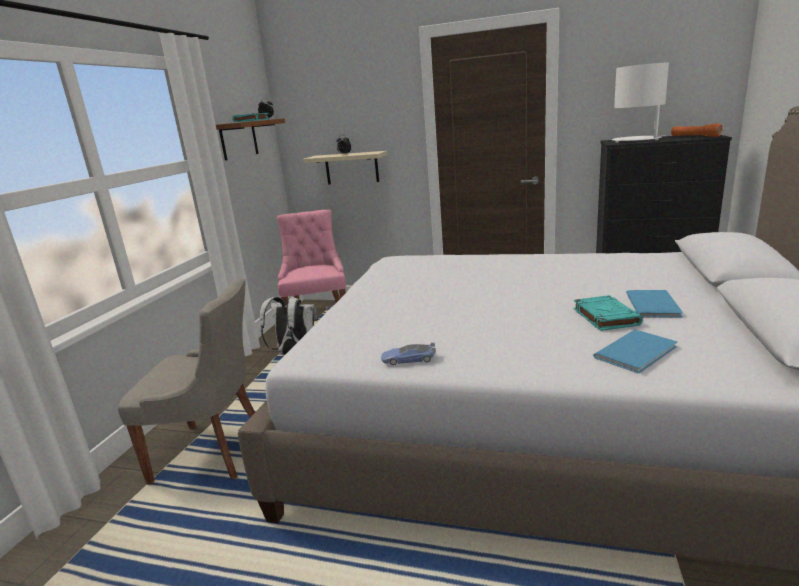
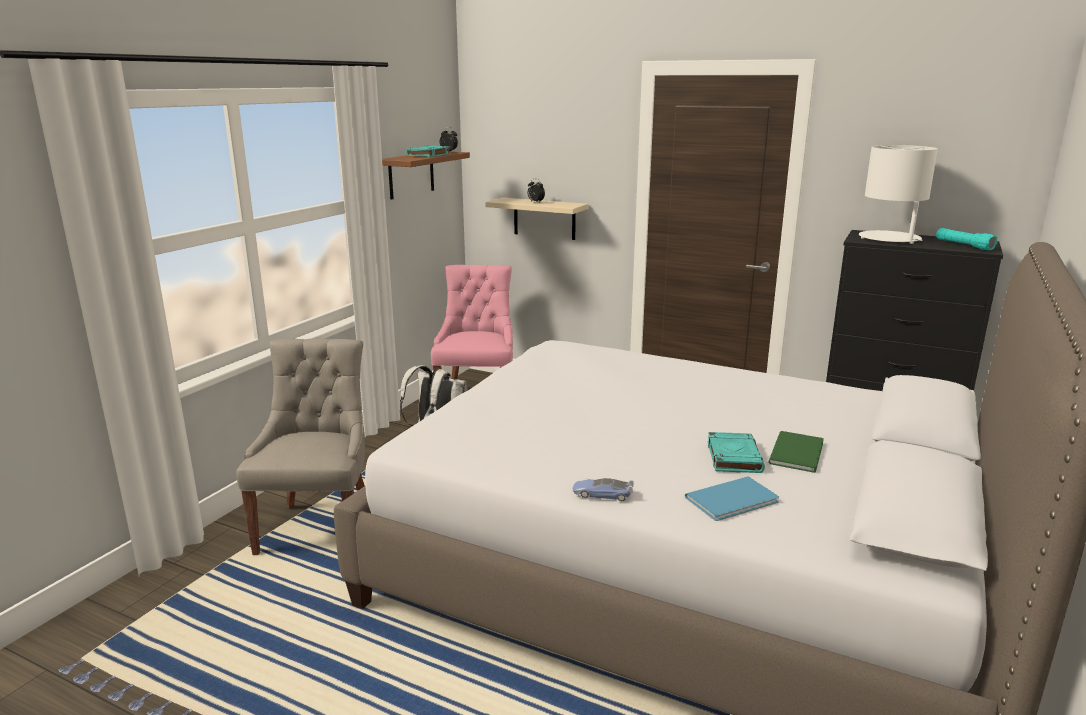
camera: 10 degrees right, 0 degrees up
grey chair [118,279,255,484] -> grey chair turned 105 degrees counterclockwise [236,338,365,555]
toy car [381,342,436,365] -> toy car moved to [573,478,634,501]
blue book [626,290,683,318] -> green book [769,431,824,473]
orange flashlight [671,124,723,137] -> turquoise flashlight [936,228,997,251]

